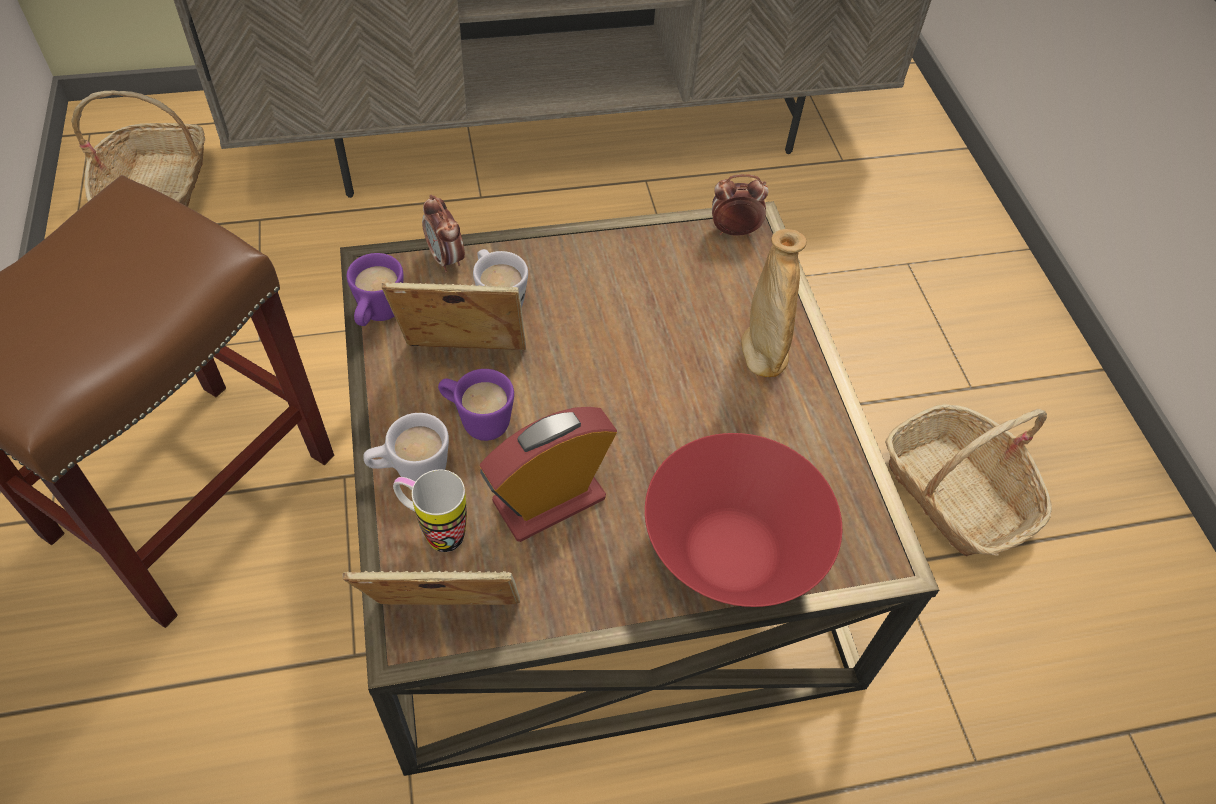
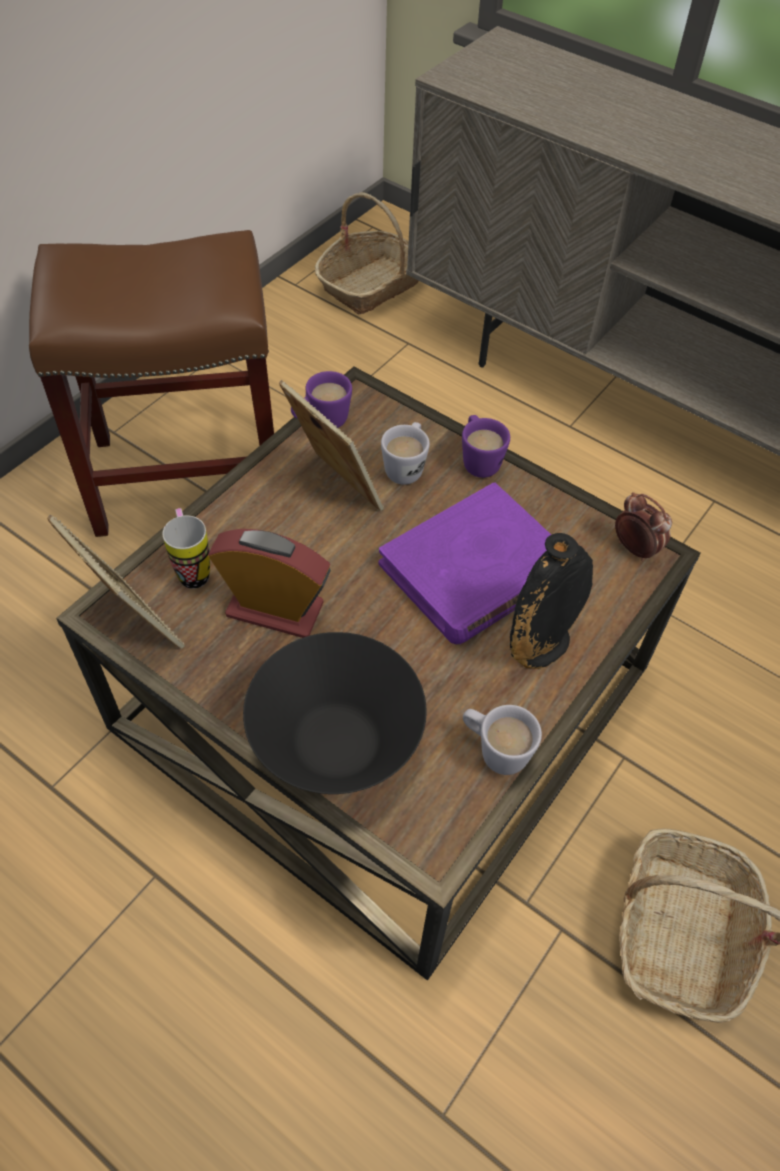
camera: 50 degrees right, 0 degrees up
white mug [363,413,449,481] -> white mug moved to [463,705,542,775]
alarm clock [422,195,465,272] -> none
purple mug [438,369,514,441] -> purple mug moved to [462,415,510,478]
red bowl [645,433,842,607] -> black bowl [243,632,427,794]
beige vase [741,229,807,377] -> black vase [510,533,593,669]
none -> purple book [379,482,551,644]

